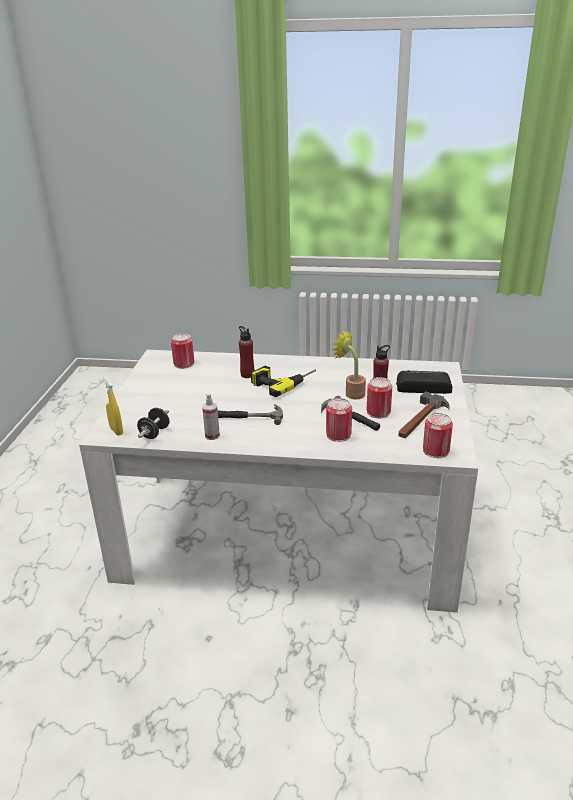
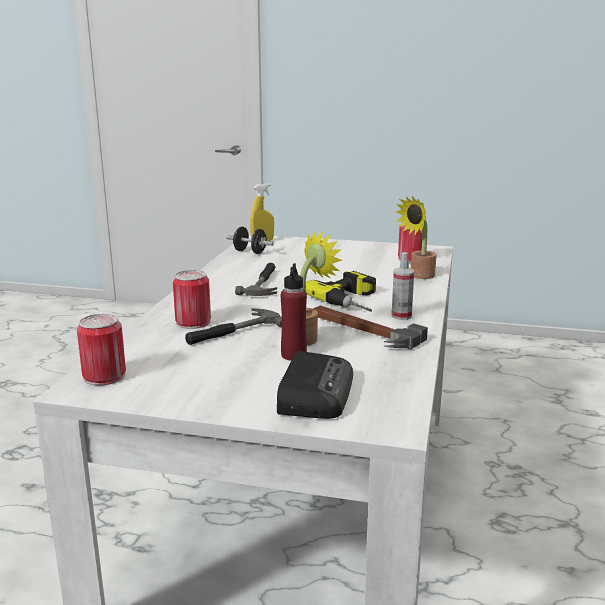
camera: 95 degrees right, 10 degrees down
spray bottle [202,393,220,440] -> spray bottle moved to [392,252,414,320]
red bottle [239,326,255,378] -> none
can [367,377,392,418] -> none
hammer [398,391,450,439] -> hammer moved to [313,305,428,350]
none -> potted plant [396,196,436,279]

